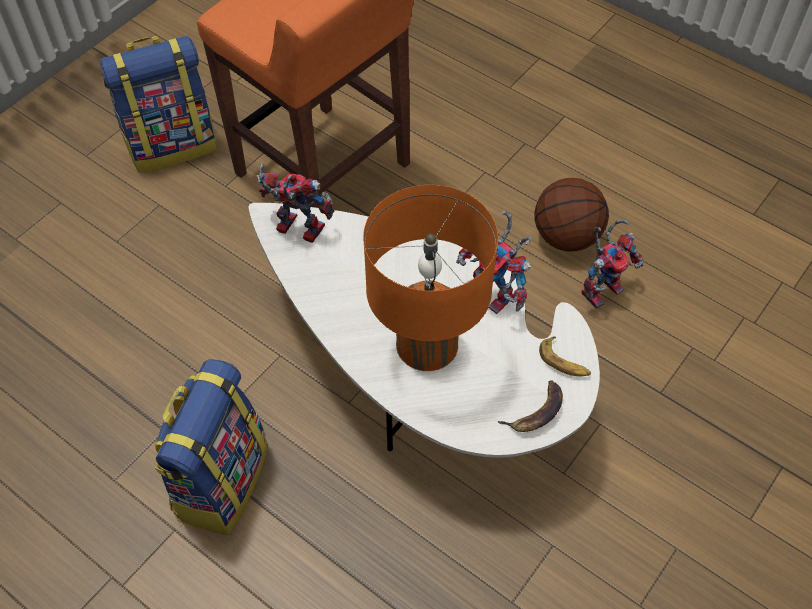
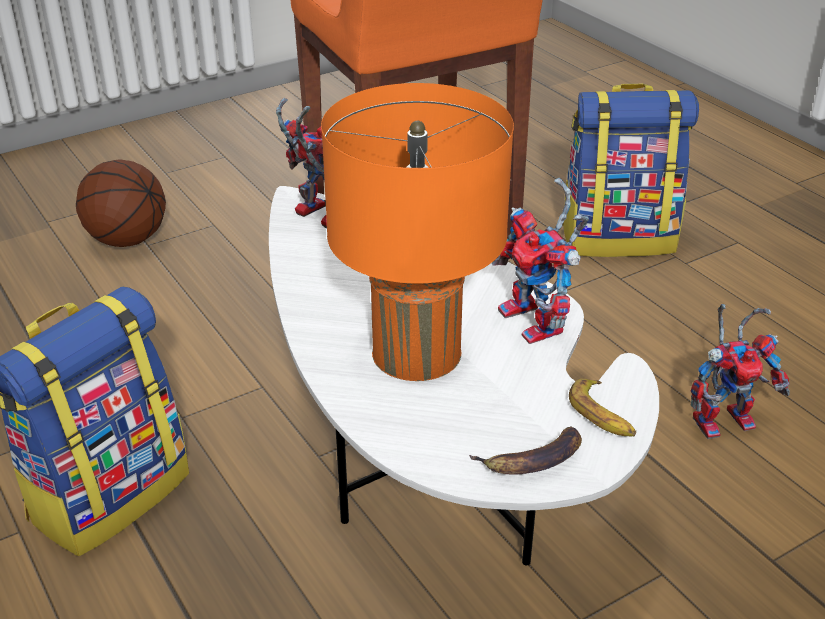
camera: 20 degrees right, 20 degrees down
backpack [100,36,217,172] -> backpack moved to [562,84,699,257]
basketball [534,178,609,252] -> basketball moved to [76,159,166,247]

